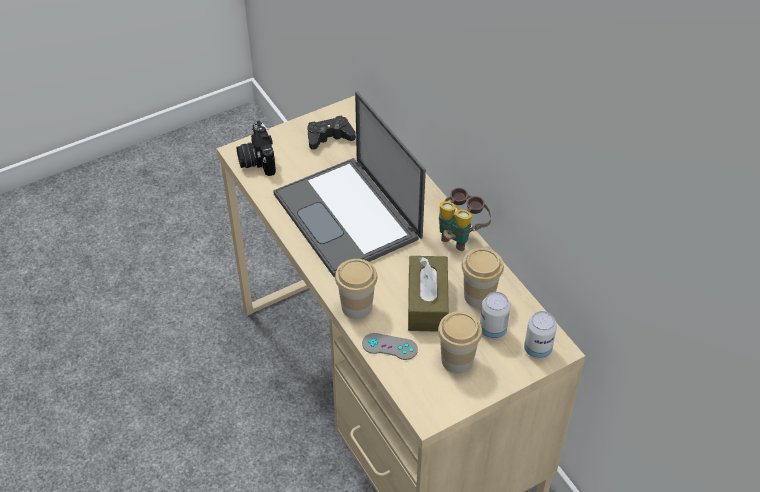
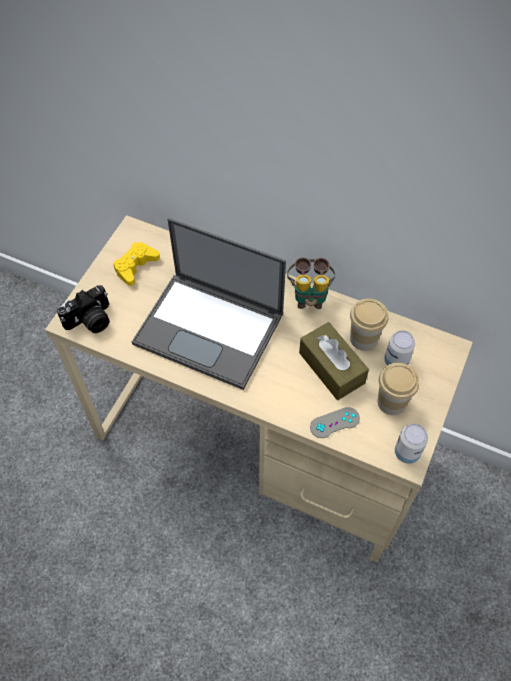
camera: 35 degrees left, 10 degrees up
camera [236,121,276,176] -> camera turned 75 degrees counterclockwise [57,285,110,333]
black game controller [307,115,356,150] -> yellow game controller [113,242,160,286]
cup [335,259,377,319] -> none
can [524,311,557,359] -> can moved to [395,424,428,464]

